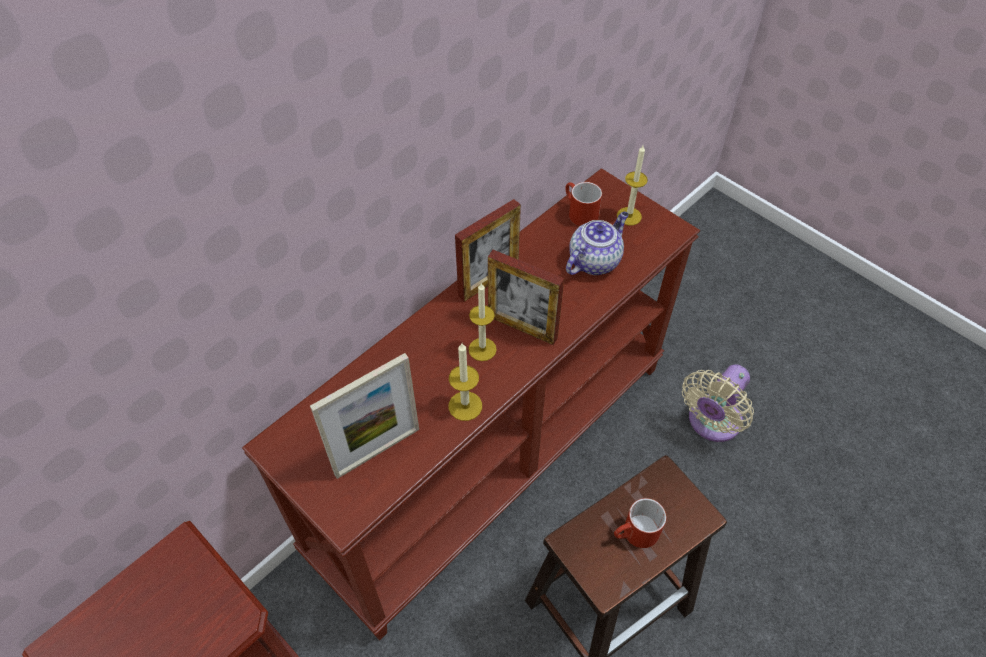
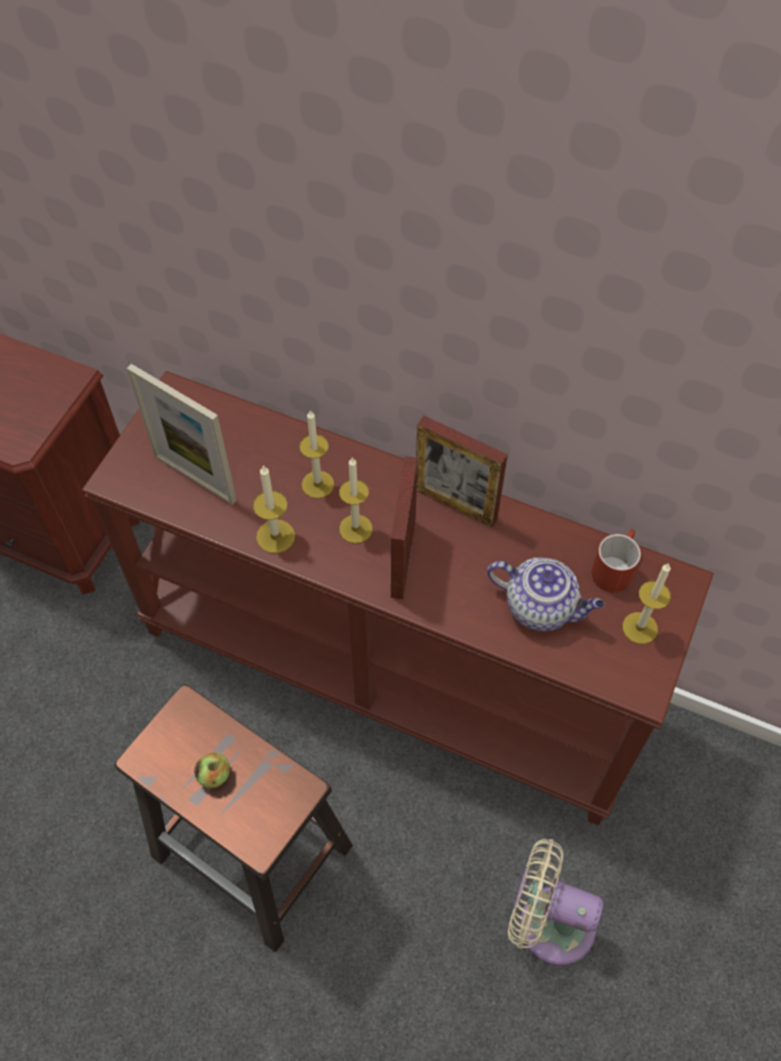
camera: 70 degrees right, 5 degrees up
red mug [614,498,666,548] -> apple [194,752,230,788]
none -> candle [299,410,334,498]

